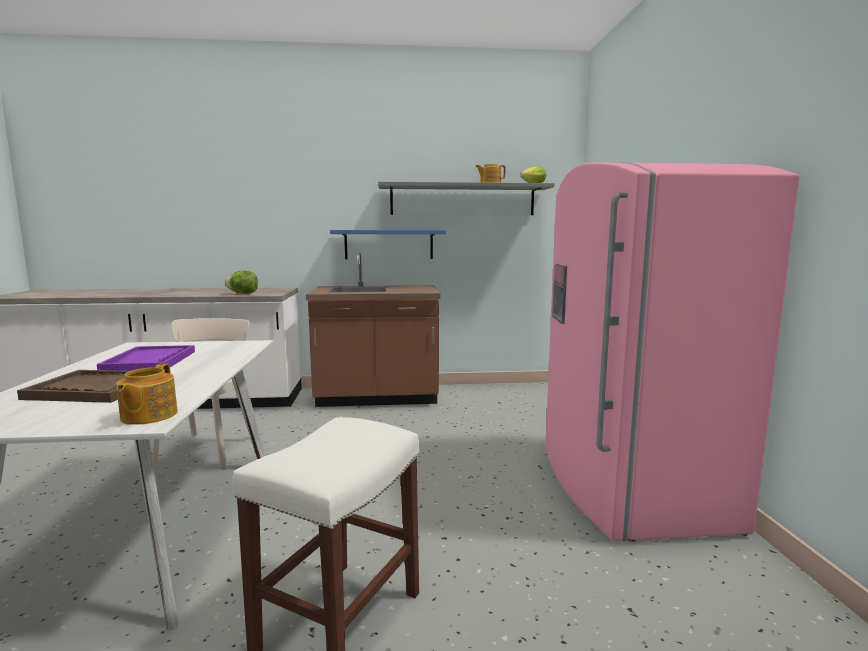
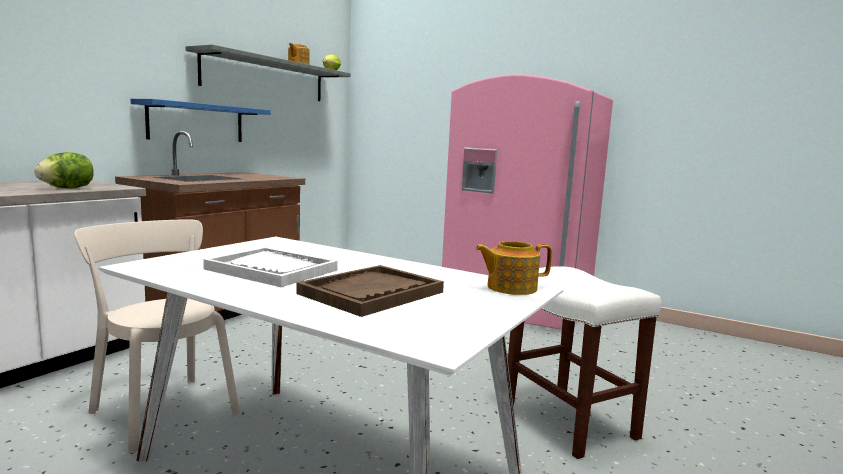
camera: 55 degrees left, 0 degrees up
purple tray [97,345,195,371] -> white tray [203,247,338,287]
teapot [116,363,178,425] -> teapot turned 135 degrees clockwise [475,241,552,295]

